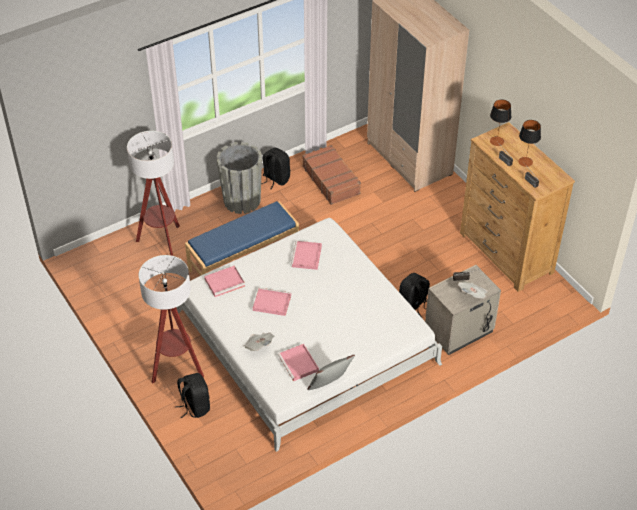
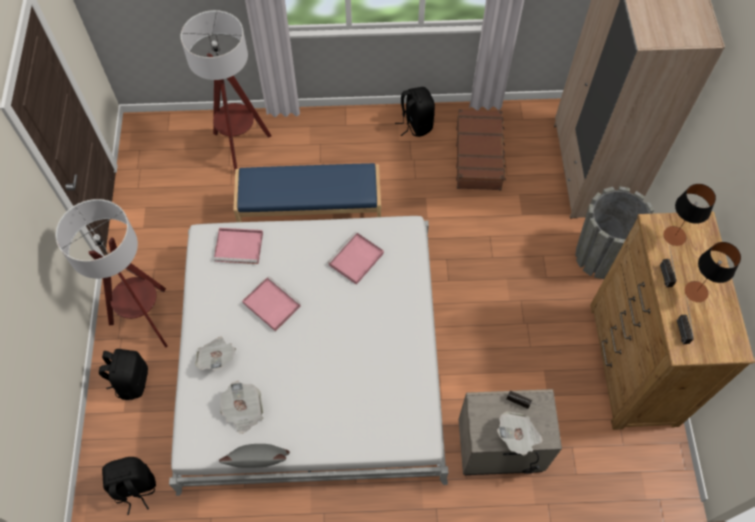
camera: 30 degrees right, 15 degrees up
grey planter [217,142,262,214] -> grey planter moved to [575,186,654,279]
pink tray [278,344,319,381] -> newspaper [220,381,263,434]
black backpack [399,273,430,316] -> black backpack moved to [102,457,156,515]

